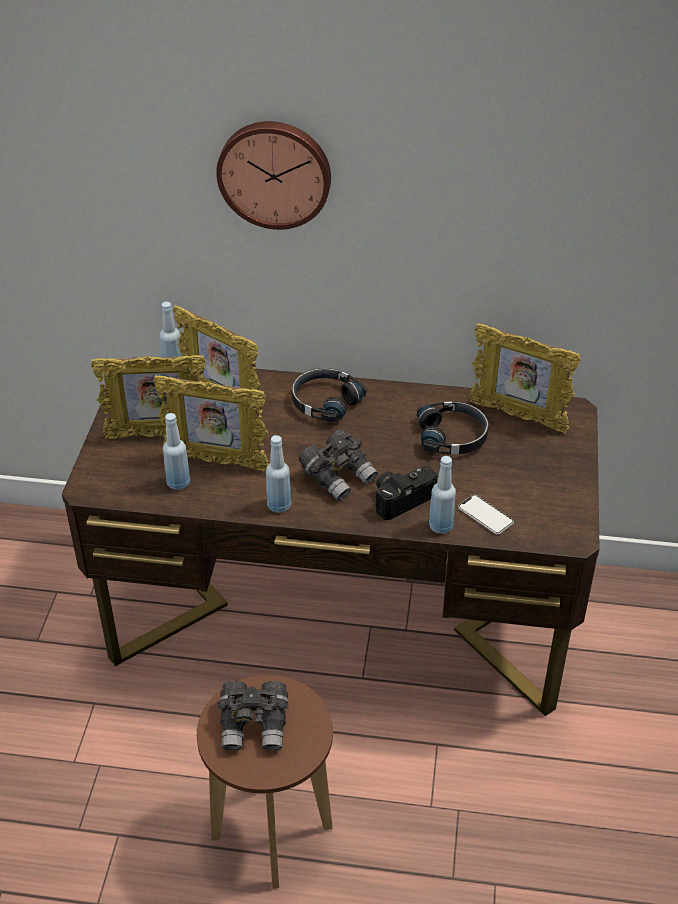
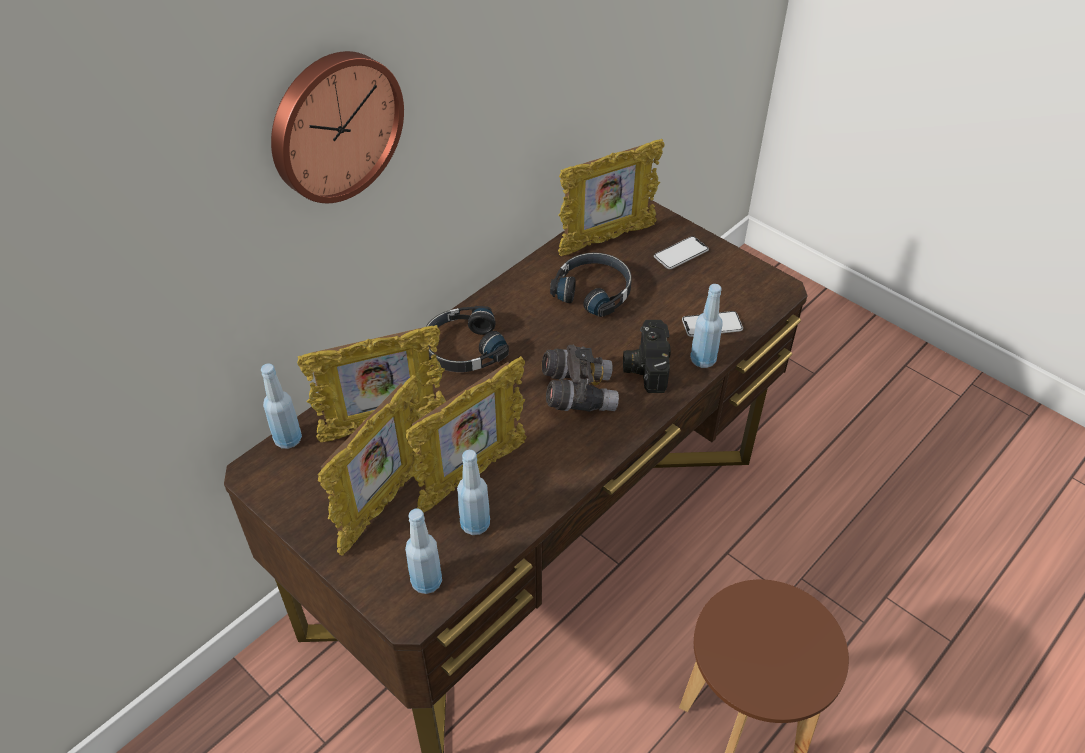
camera: 55 degrees left, 5 degrees up
grey binoculars [217,681,289,751] -> none
blue bottle [266,435,291,513] -> blue bottle moved to [405,509,442,594]
none -> phone [654,236,709,269]

